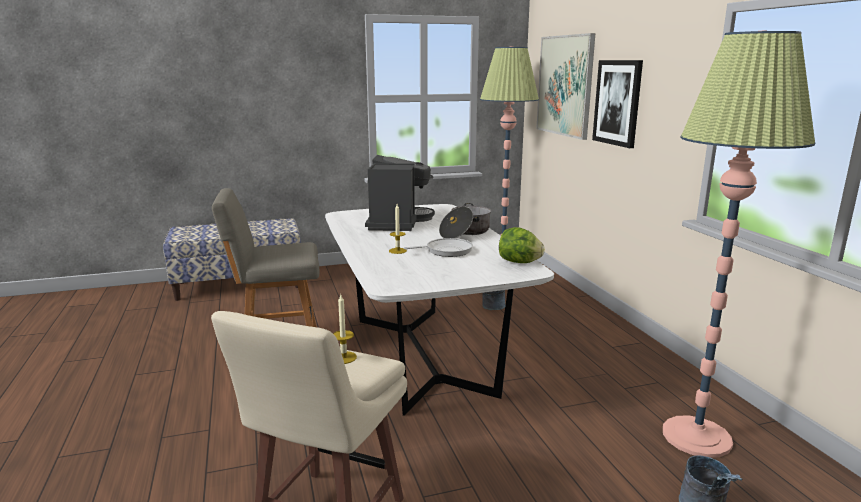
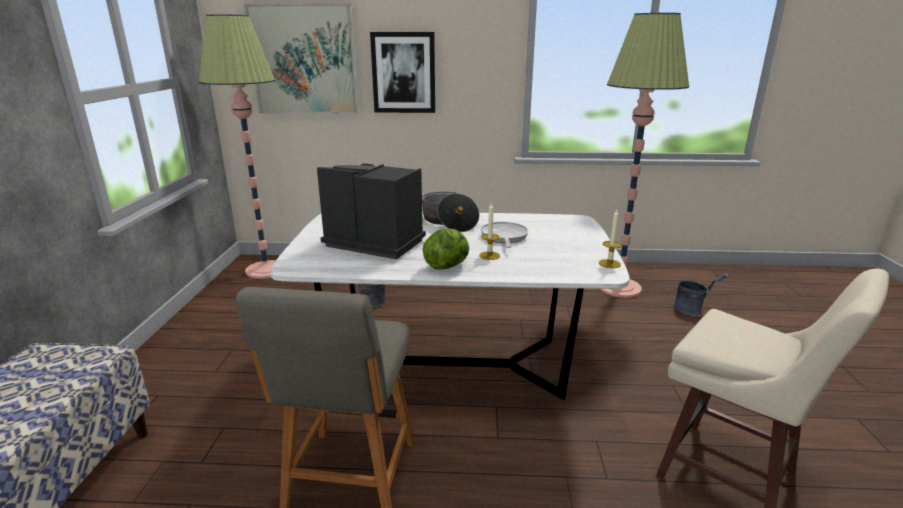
camera: 70 degrees left, 5 degrees up
candle [333,295,357,364] -> candle moved to [599,210,622,268]
lettuce [499,227,545,263] -> lettuce moved to [423,229,469,269]

